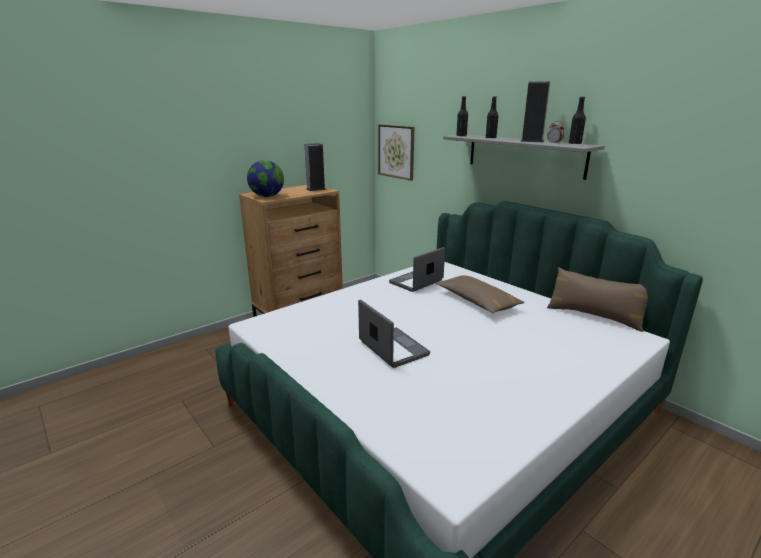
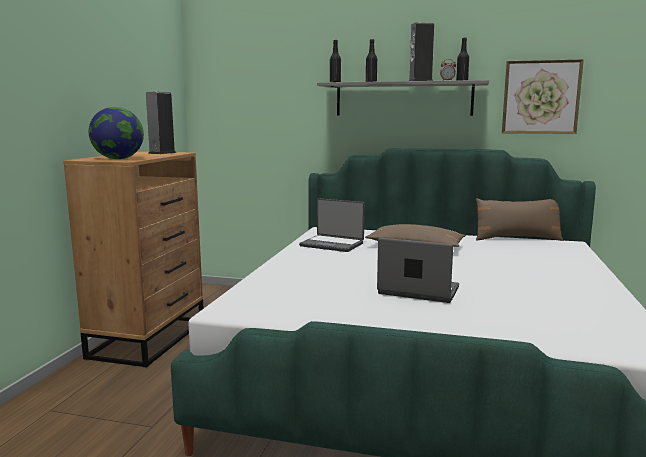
camera: 35 degrees left, 10 degrees down
picture [378,125,414,181] -> picture moved to [502,59,584,134]
laptop [389,247,445,292] -> laptop turned 75 degrees counterclockwise [299,198,365,252]

